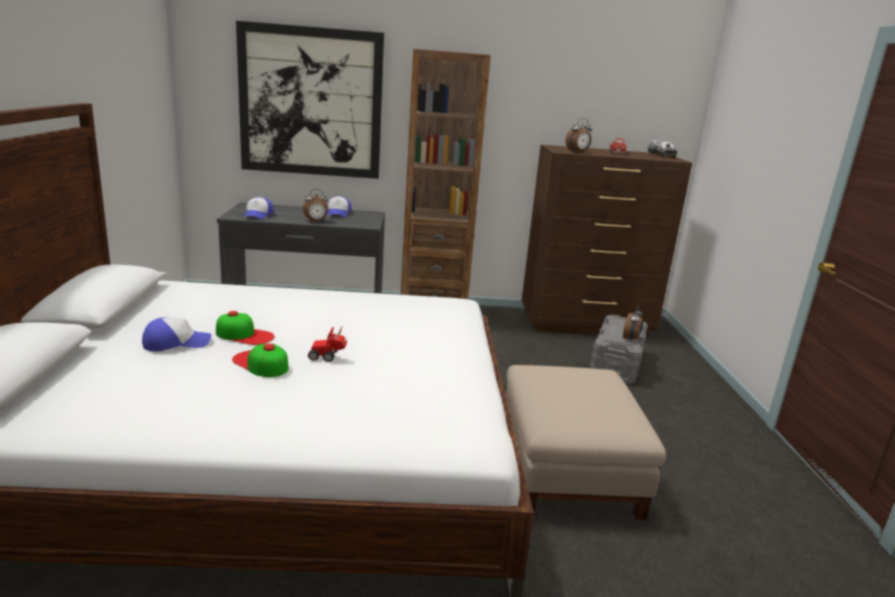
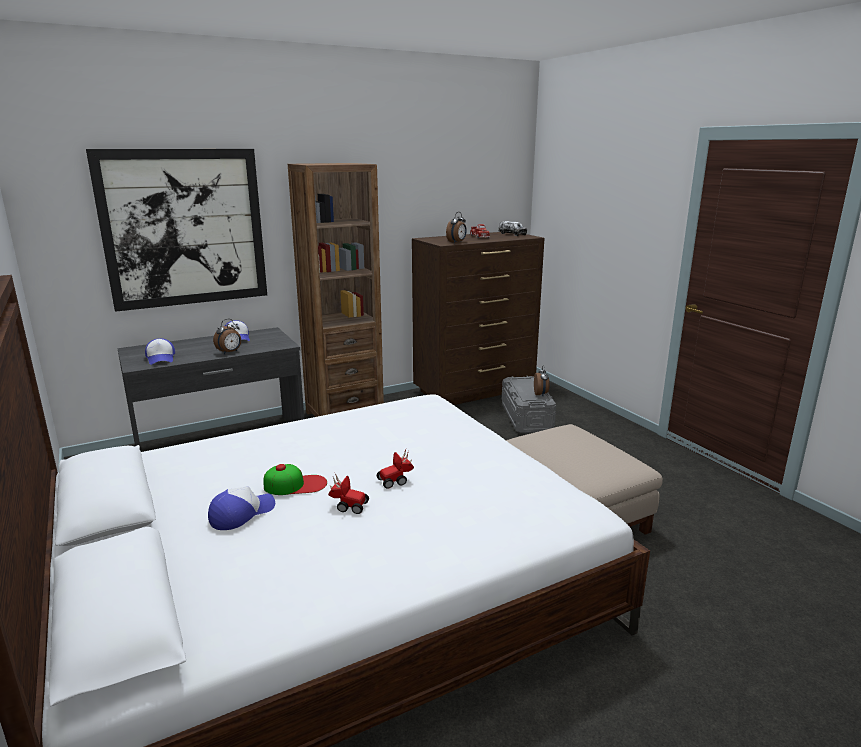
camera: 25 degrees left, 0 degrees up
cap [232,343,288,377] -> toy car [328,473,369,514]

